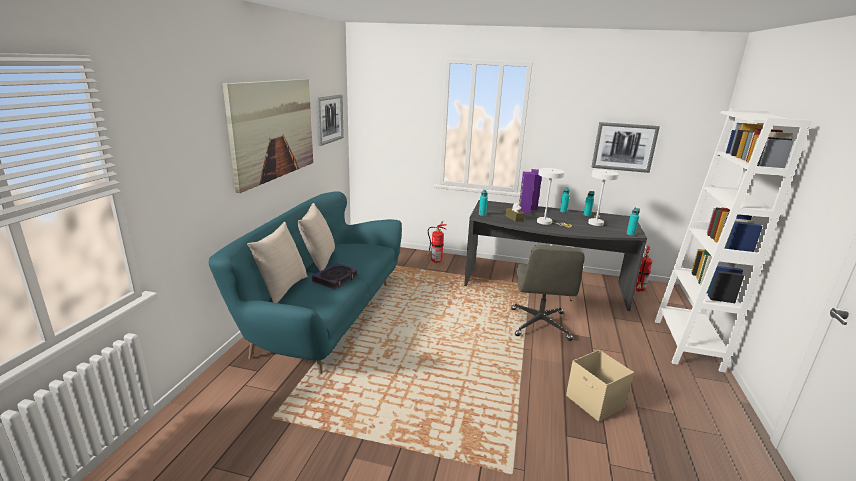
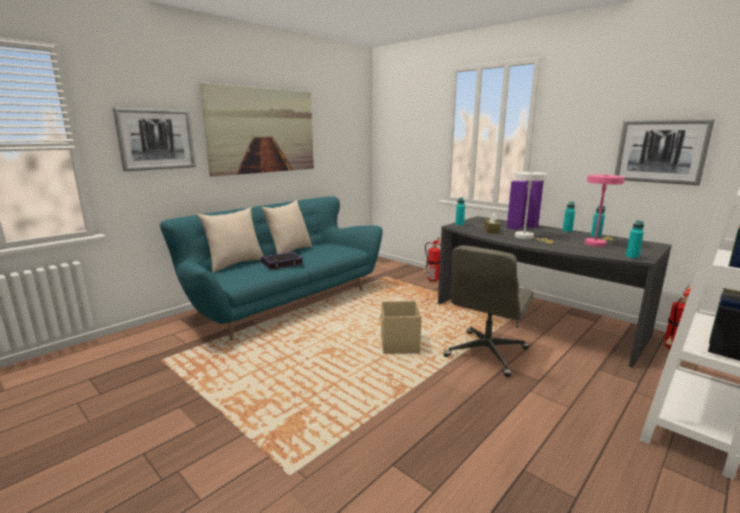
camera: 30 degrees right, 5 degrees down
picture [316,95,344,146] -> picture moved to [113,107,196,171]
beige storage box [566,350,634,422] -> beige storage box moved to [380,301,422,354]
white table lamp [588,170,619,226] -> pink table lamp [585,175,625,247]

